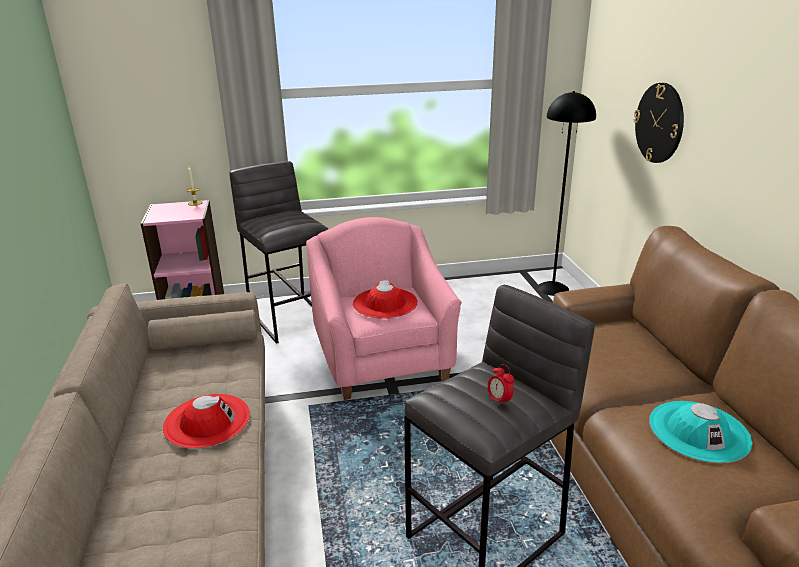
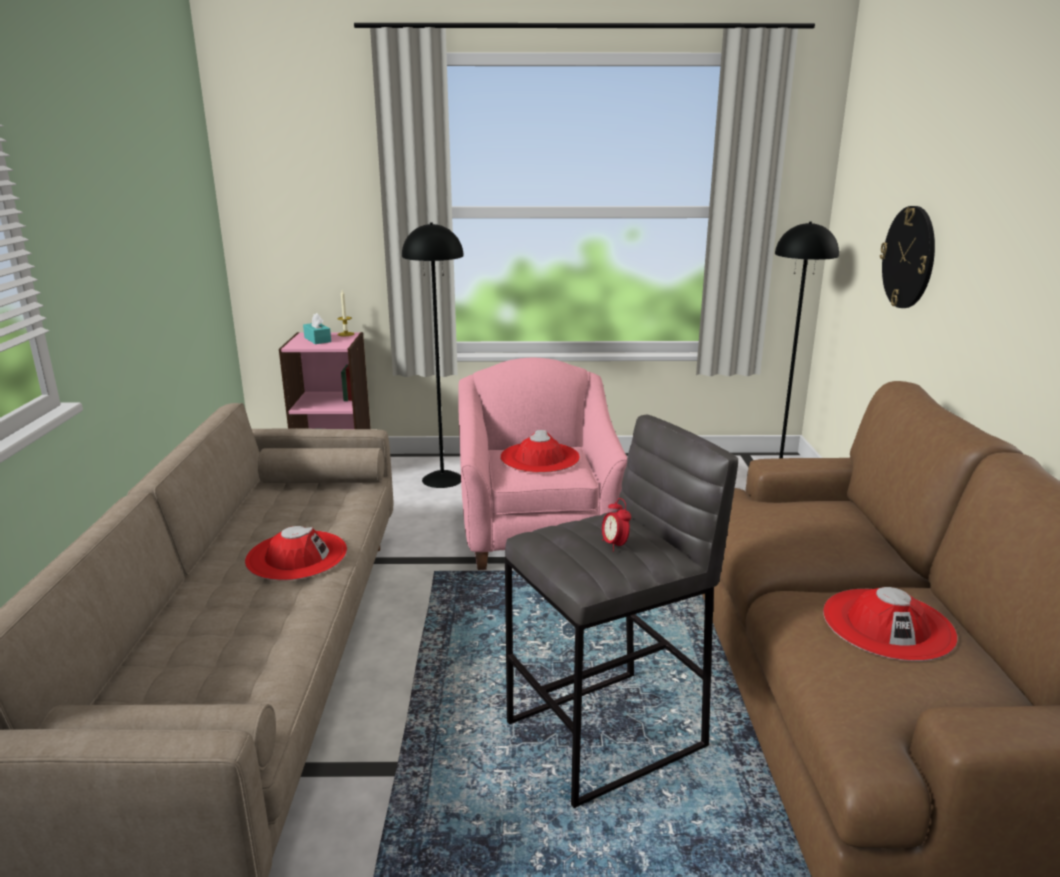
camera: 10 degrees right, 5 degrees down
grey stool [229,161,328,344] -> black floor lamp [402,222,464,488]
turquoise hat [649,401,752,463] -> red hat [823,587,957,661]
none -> turquoise tissue box [303,313,331,344]

